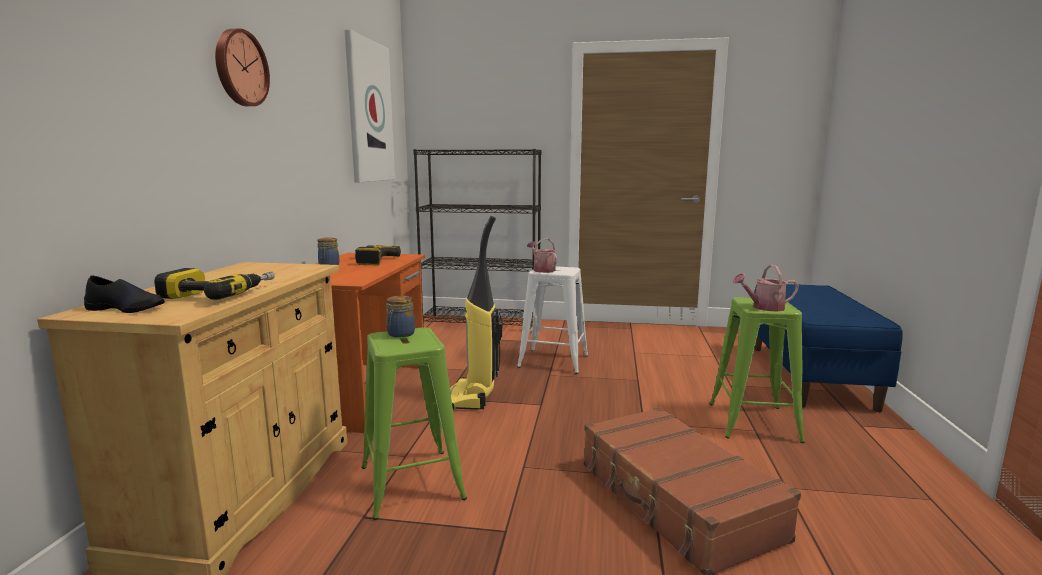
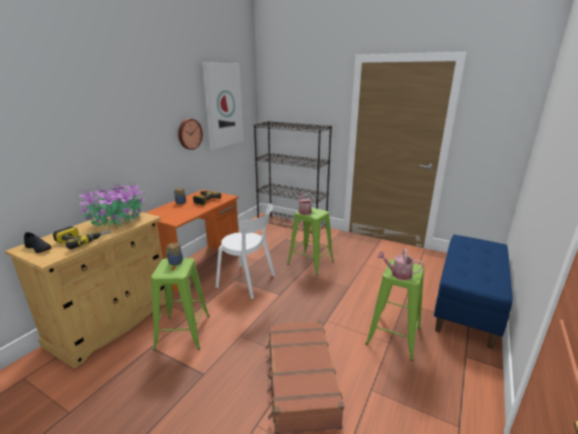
camera: 20 degrees right, 10 degrees up
wall clock [215,28,270,106] -> wall clock moved to [178,119,203,150]
vacuum cleaner [450,216,503,410] -> white chair [216,203,275,299]
white stool [517,266,588,374] -> green stool [287,207,334,276]
none -> potted plant [79,182,146,228]

